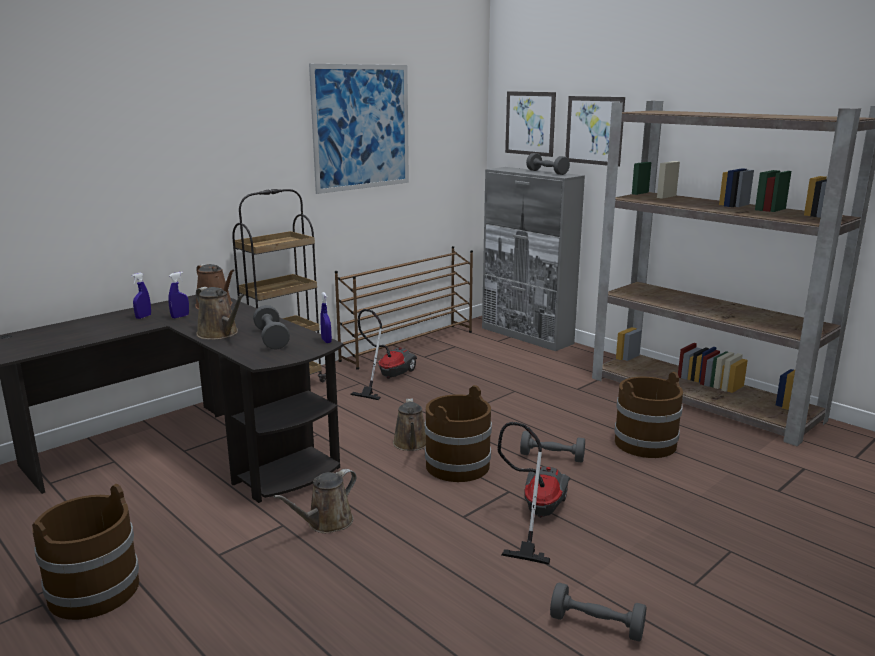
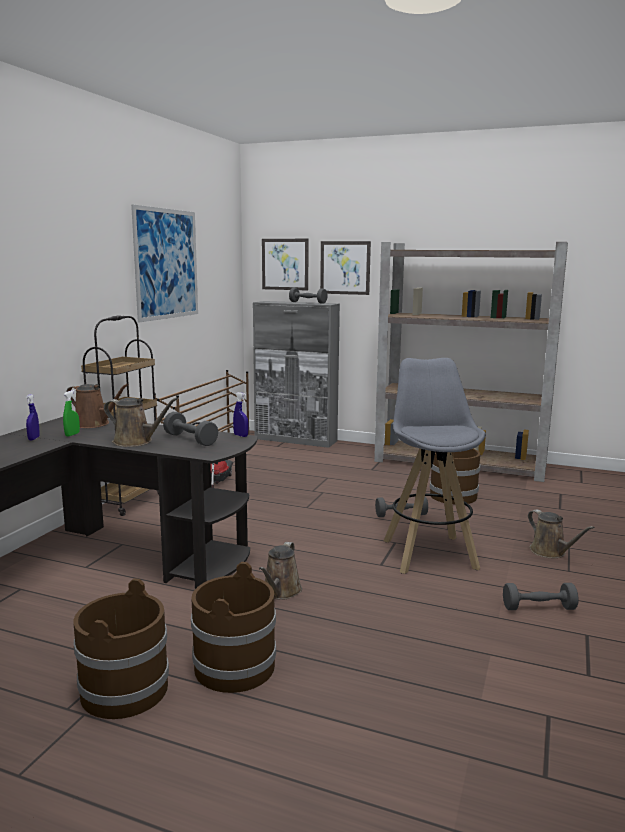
camera: 25 degrees left, 5 degrees down
blue spray bottle [168,272,189,318] -> green spray bottle [63,390,80,436]
brown watering can [393,398,426,451] -> brown watering can moved to [528,509,595,558]
brown bucket [425,385,492,482] -> brown bucket moved to [191,562,276,693]
vacuum cleaner [497,422,570,565] -> grey stool [384,358,486,574]

